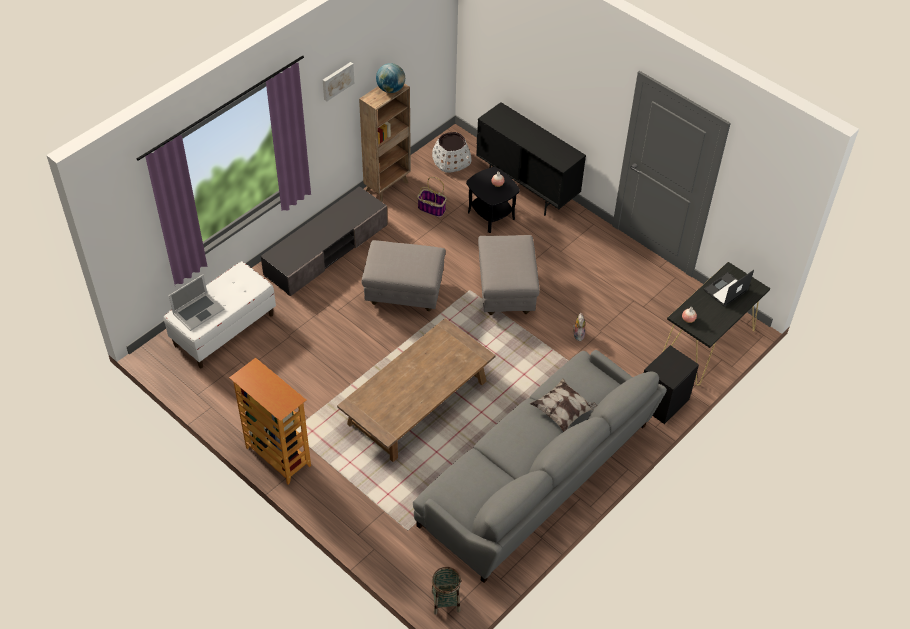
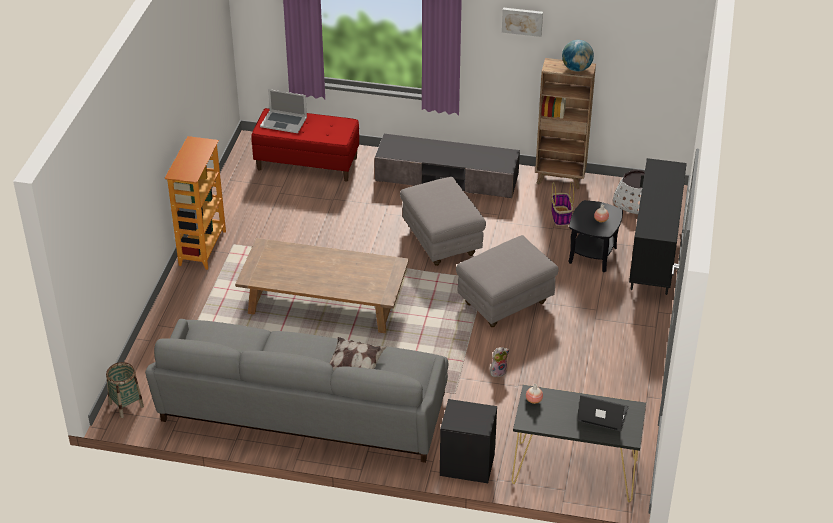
camera: 60 degrees right, 10 degrees down
white bench [164,261,276,368] -> red bench [251,108,359,182]

